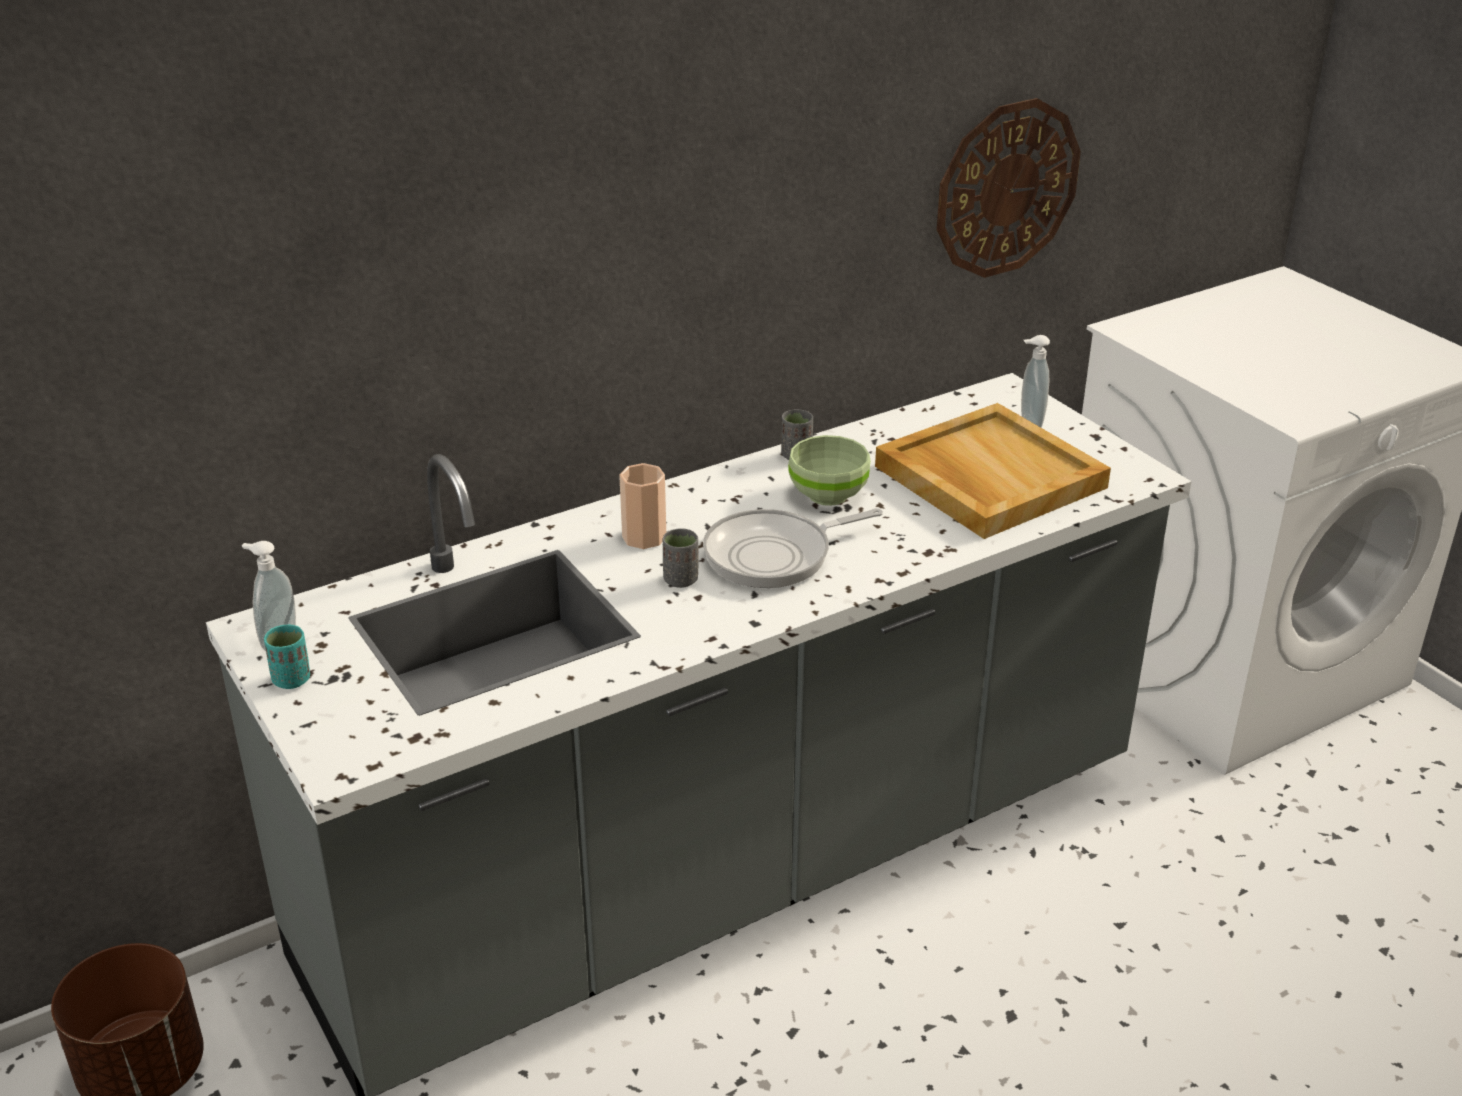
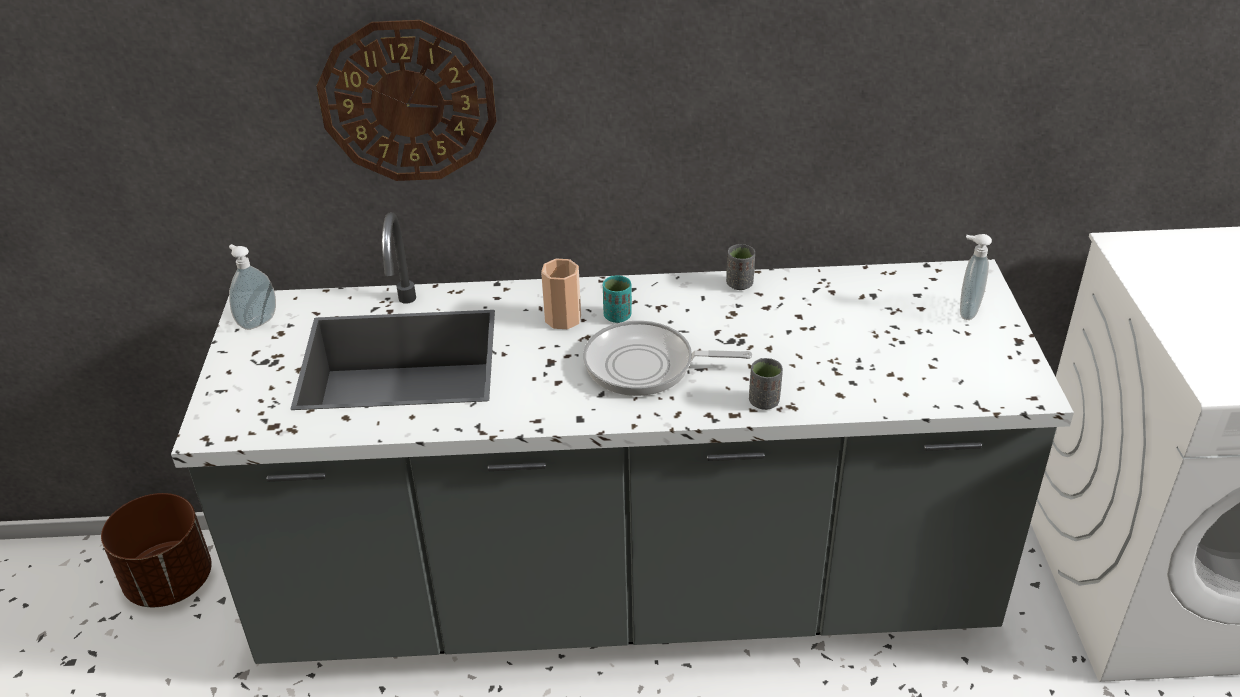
camera: 30 degrees right, 5 degrees up
turquoise cup [264,624,310,689] -> turquoise cup moved to [603,276,632,323]
grey cup [663,529,698,588] -> grey cup moved to [749,358,783,410]
green bowl [788,435,870,506] -> none
beige tray [875,403,1111,539] -> none
wall clock [937,98,1081,278] -> wall clock moved to [316,20,496,181]

